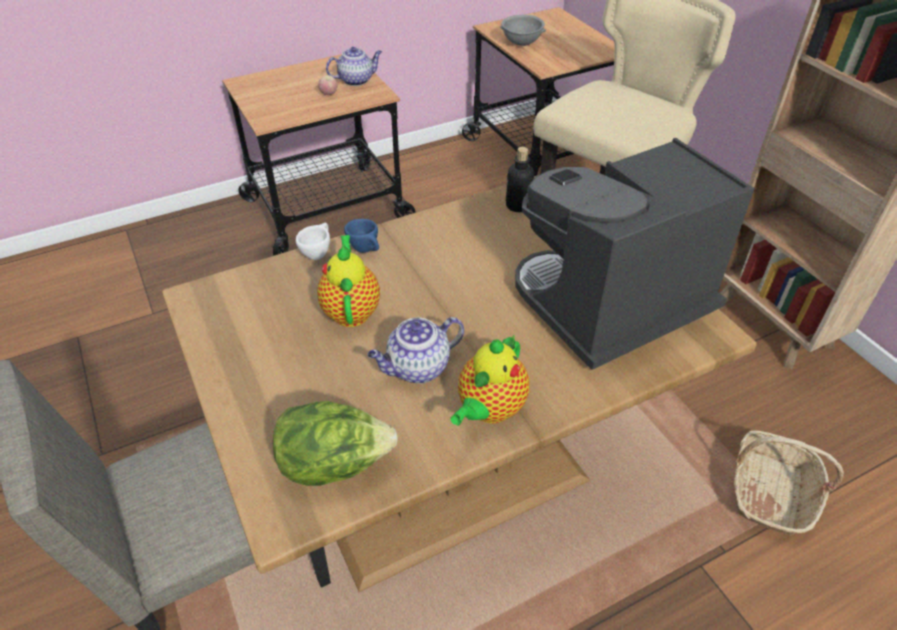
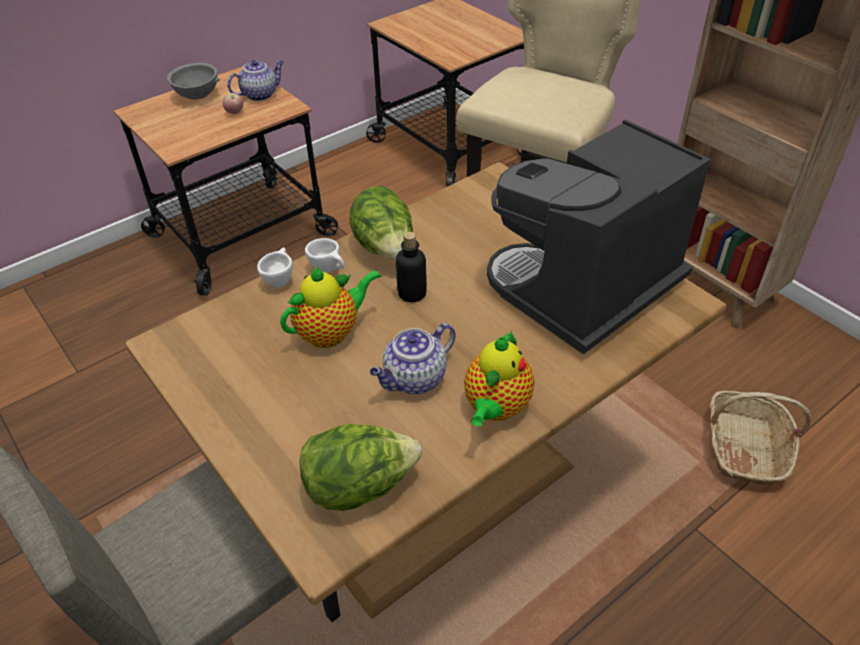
camera: 10 degrees left, 0 degrees up
teapot [317,235,380,327] -> teapot turned 75 degrees clockwise [280,266,382,348]
blue cup [344,219,379,253] -> white cup [305,238,345,273]
grey bowl [500,15,546,46] -> grey bowl moved to [167,63,220,99]
bottle [506,147,534,212] -> bottle moved to [396,232,427,302]
none -> lettuce [349,186,413,259]

